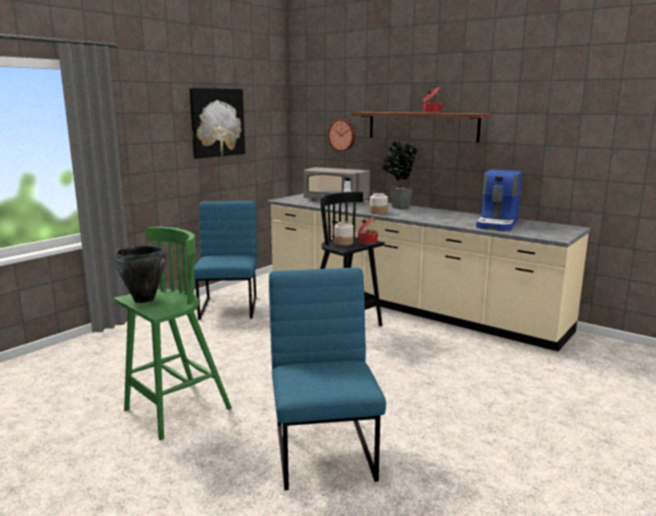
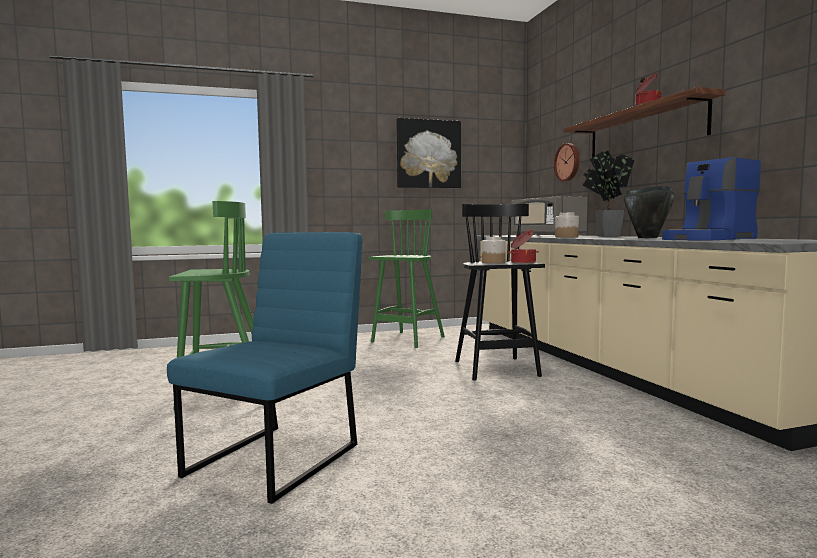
camera: 35 degrees right, 10 degrees down
black cooking pot [115,246,166,303] -> black cooking pot moved to [624,186,675,238]
blue chair [194,201,257,320] -> green stool [369,209,445,348]

